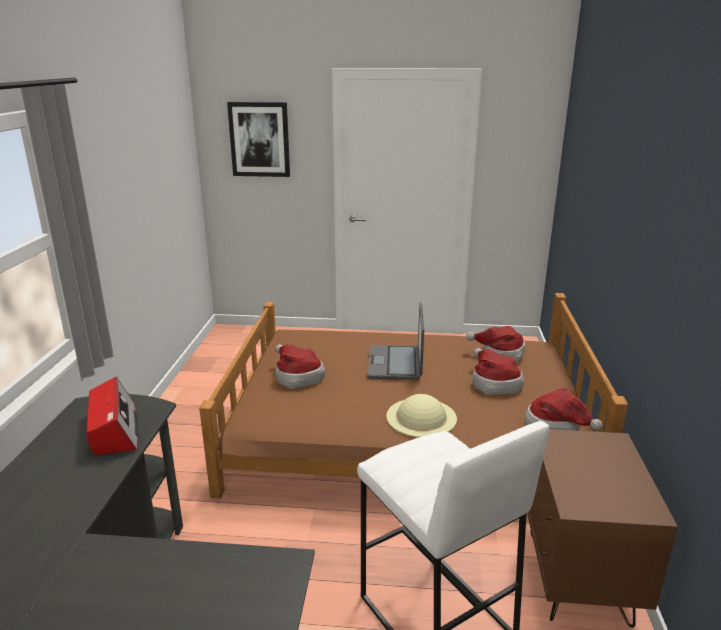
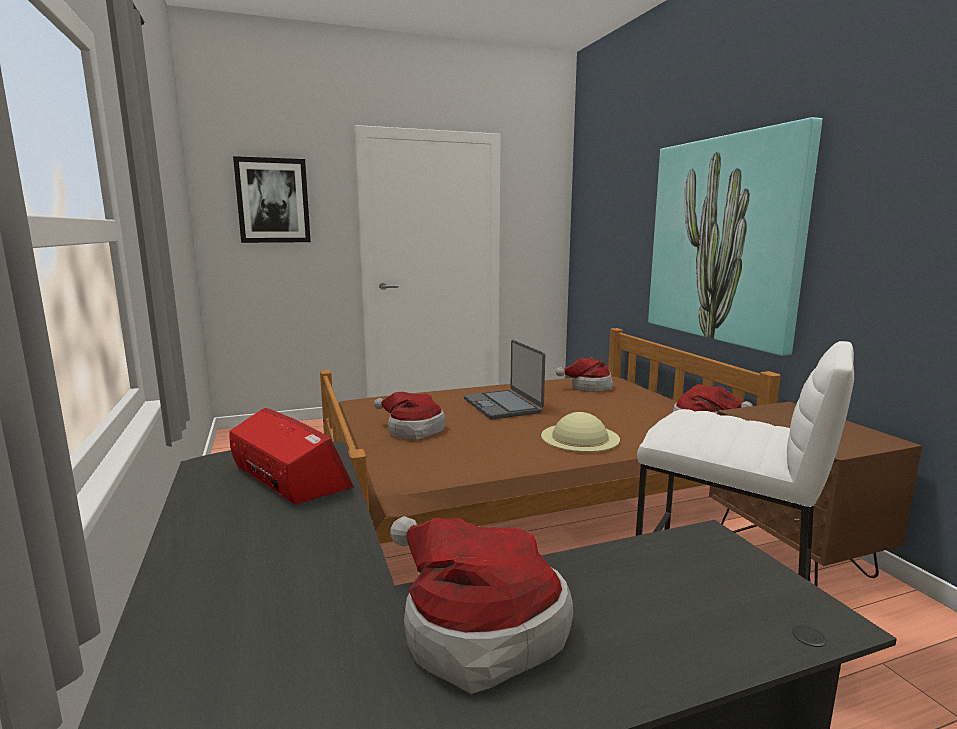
camera: 25 degrees left, 10 degrees down
hat [472,348,524,395] -> hat moved to [390,516,573,694]
none -> picture [648,117,823,356]

